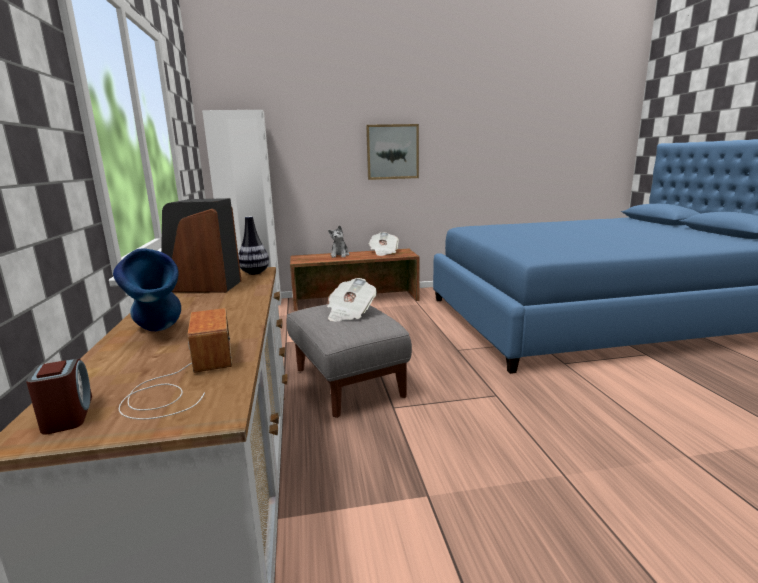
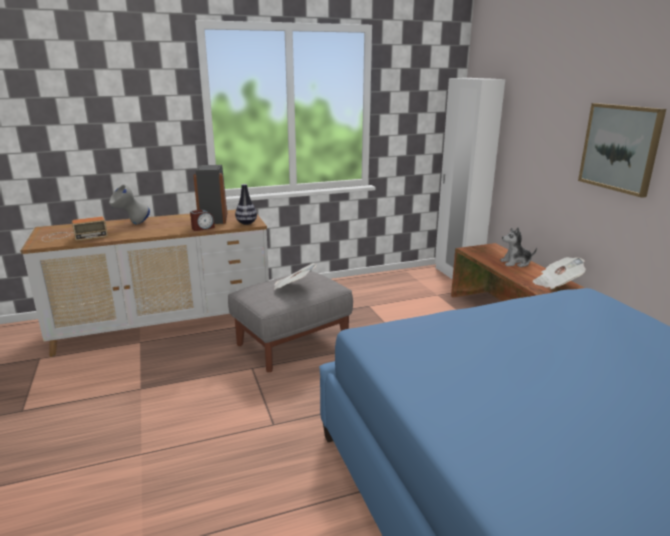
camera: 80 degrees right, 5 degrees up
alarm clock [26,359,92,435] -> alarm clock moved to [190,210,215,231]
blue vase [113,249,181,331] -> grey vase [109,184,150,224]

